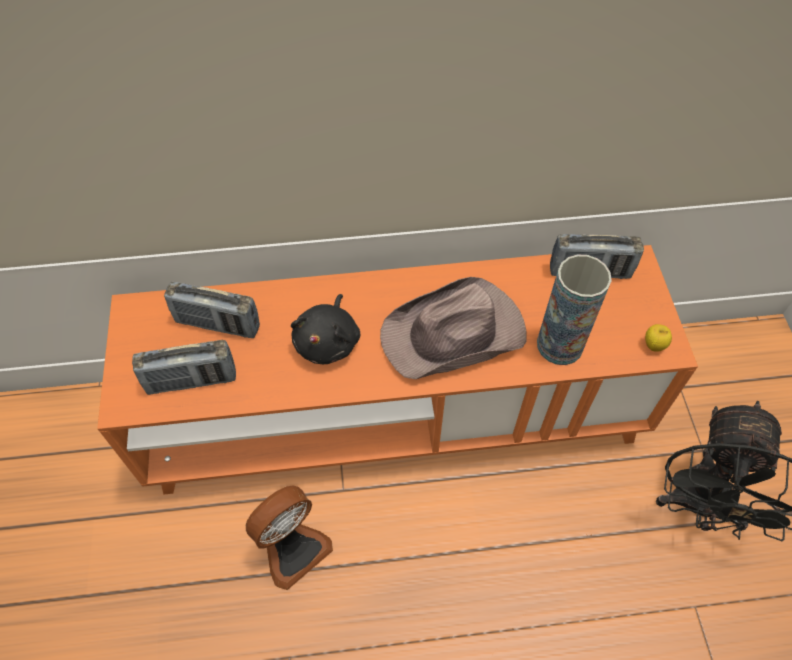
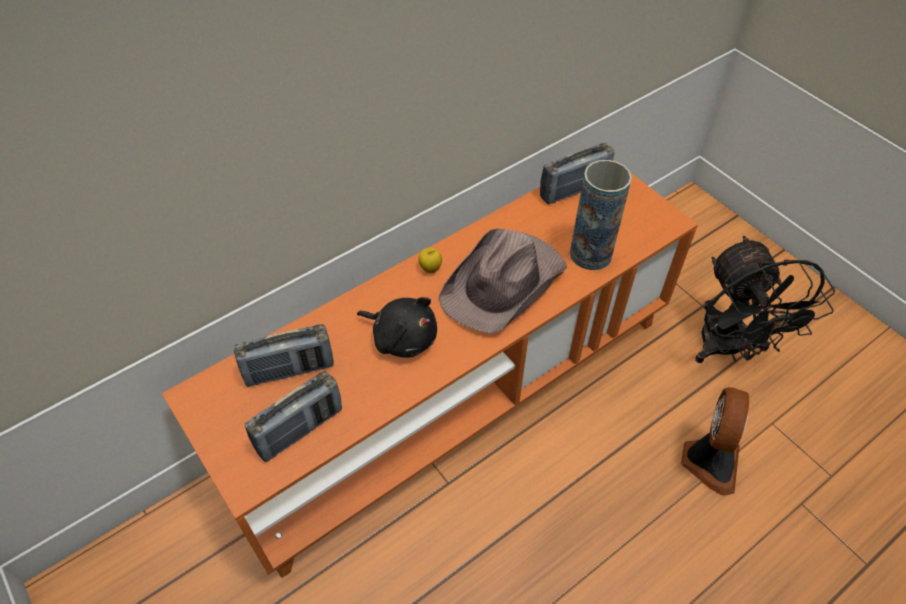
camera: 30 degrees left, 5 degrees down
fan [246,485,333,590] -> fan moved to [681,387,749,496]
black plush toy [291,294,360,364] -> black plush toy turned 45 degrees counterclockwise [357,297,437,358]
apple [645,324,672,352] -> apple moved to [418,247,442,273]

